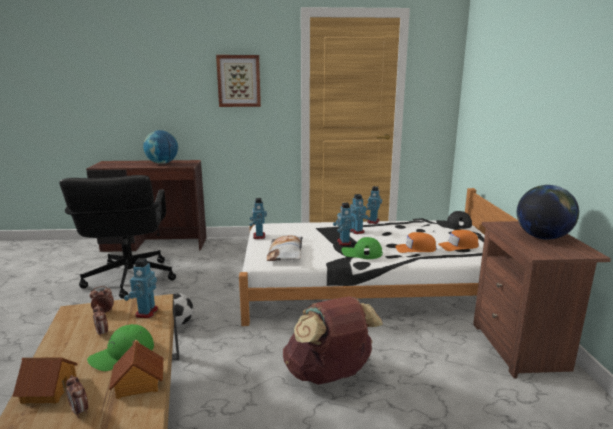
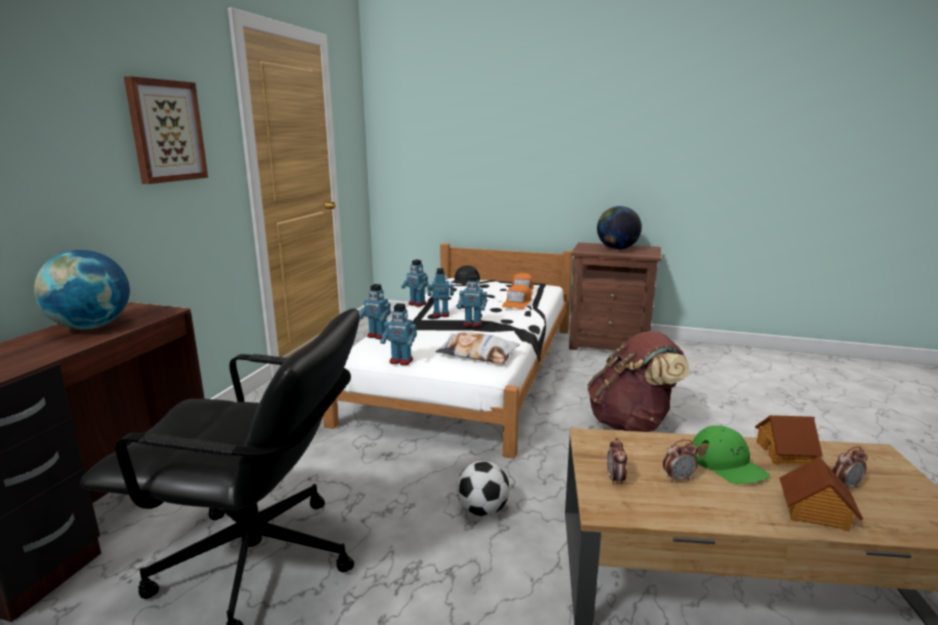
camera: 70 degrees left, 0 degrees up
toy robot [124,258,158,318] -> toy robot moved to [359,284,391,339]
green cap [341,237,383,259] -> none

